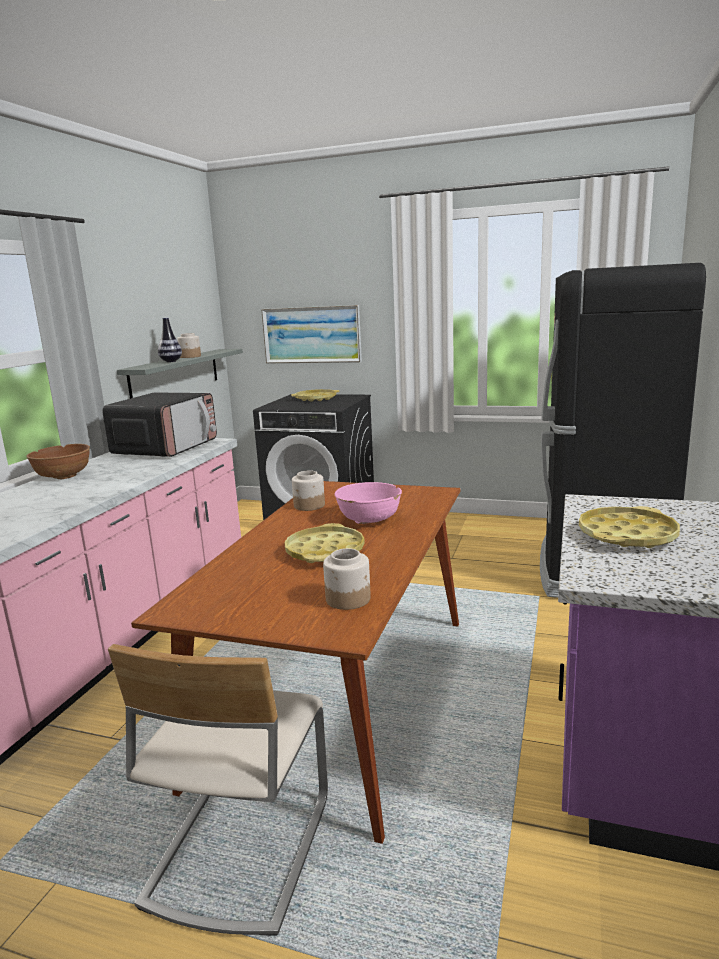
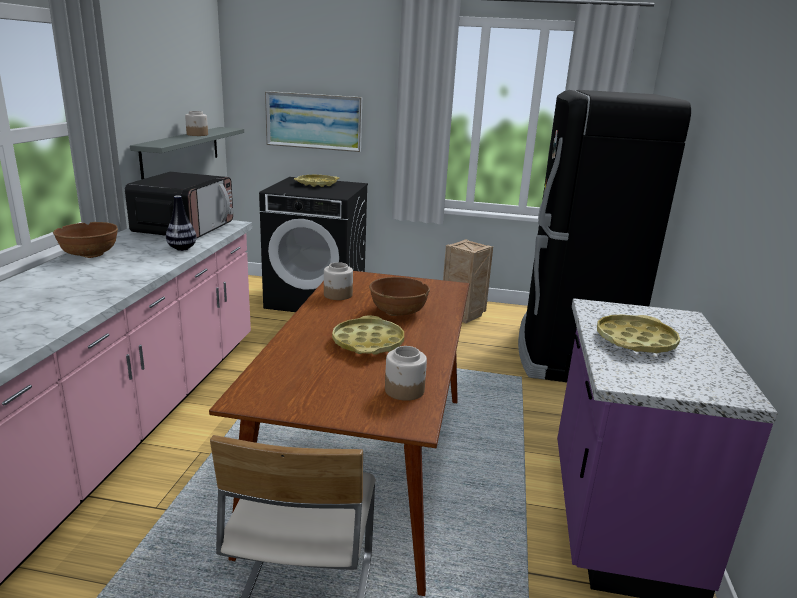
camera: 10 degrees left, 5 degrees up
vase [158,318,182,362] -> vase moved to [166,195,197,251]
pink bowl [335,482,402,524] -> brown bowl [369,277,430,316]
none -> crate [443,239,493,323]

